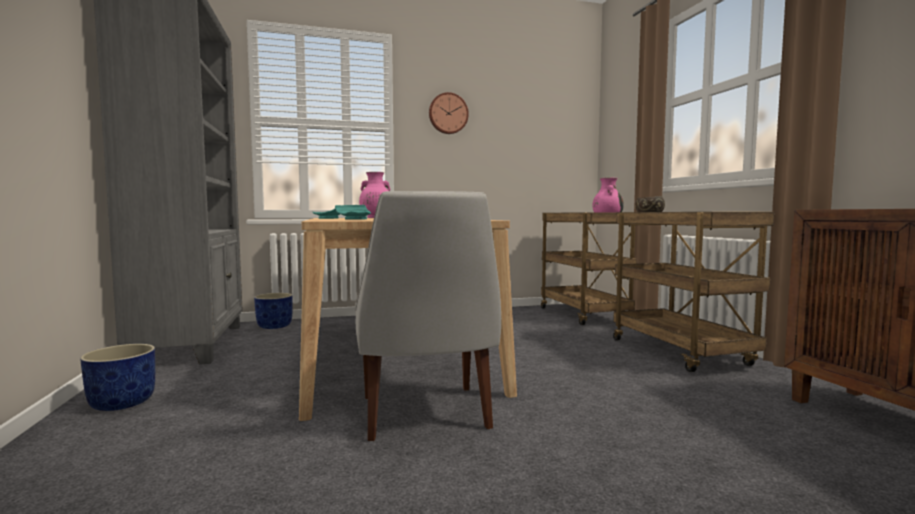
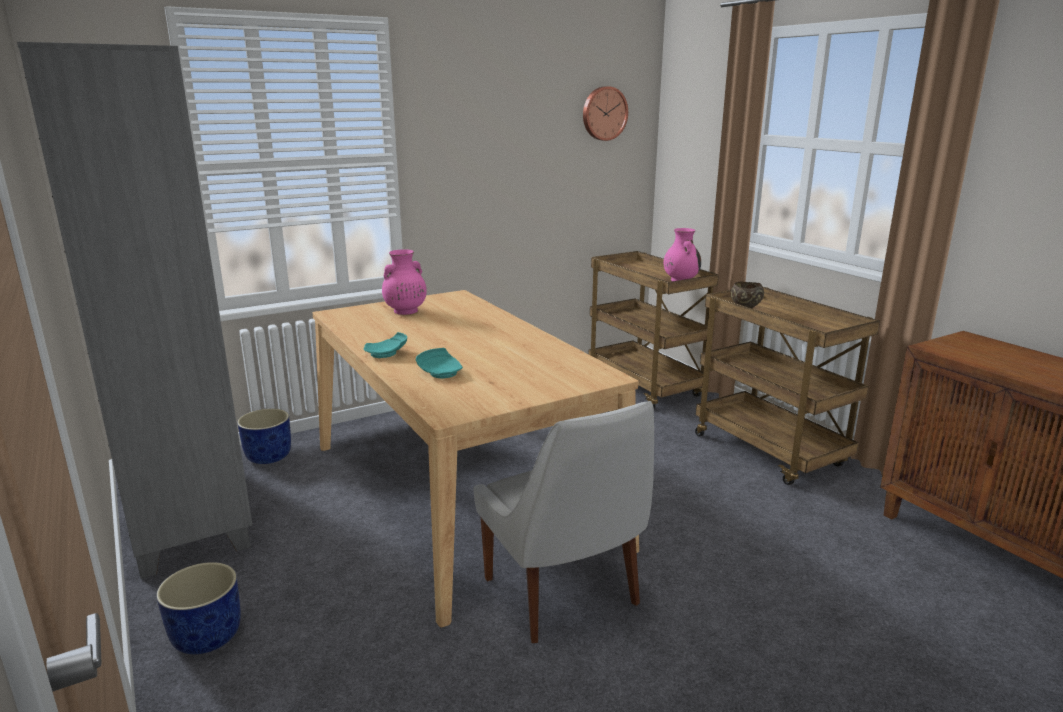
camera: 15 degrees left, 15 degrees up
wall clock [429,92,469,134] -> wall clock moved to [583,86,628,141]

